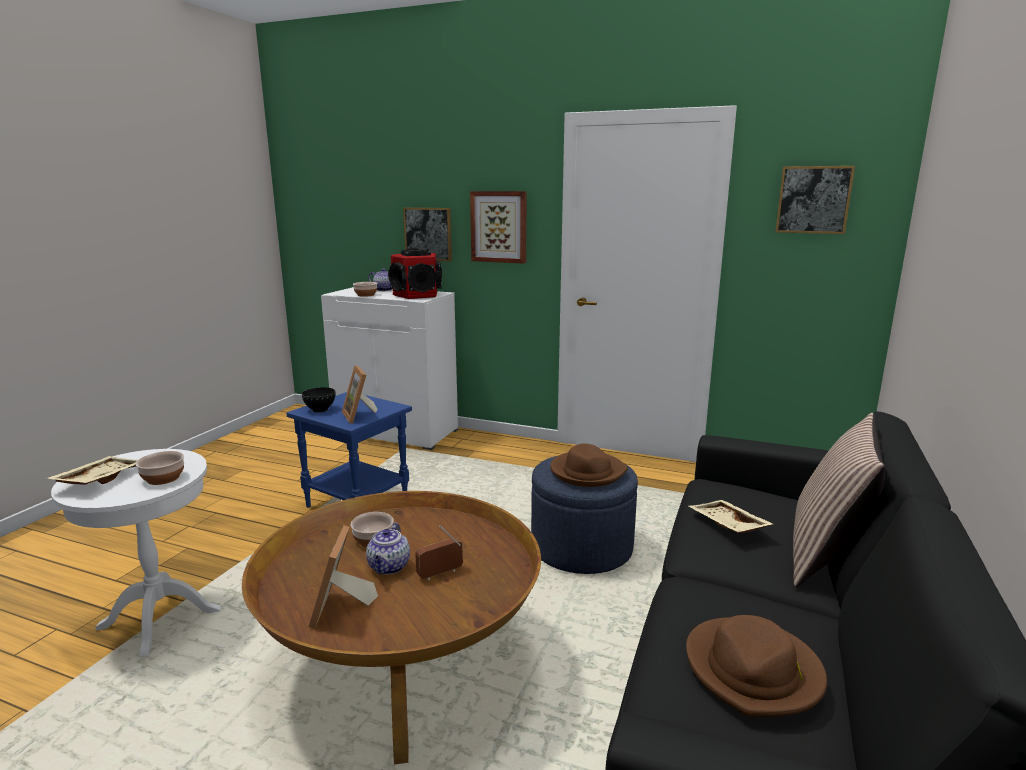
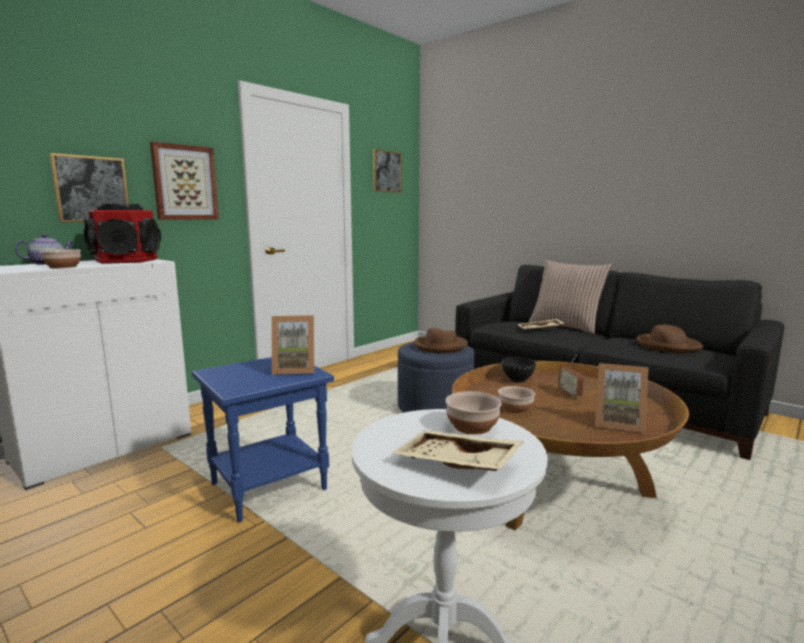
camera: 70 degrees left, 5 degrees down
black bowl [302,387,335,413] -> black bowl moved to [502,357,536,383]
teapot [366,523,410,574] -> none

